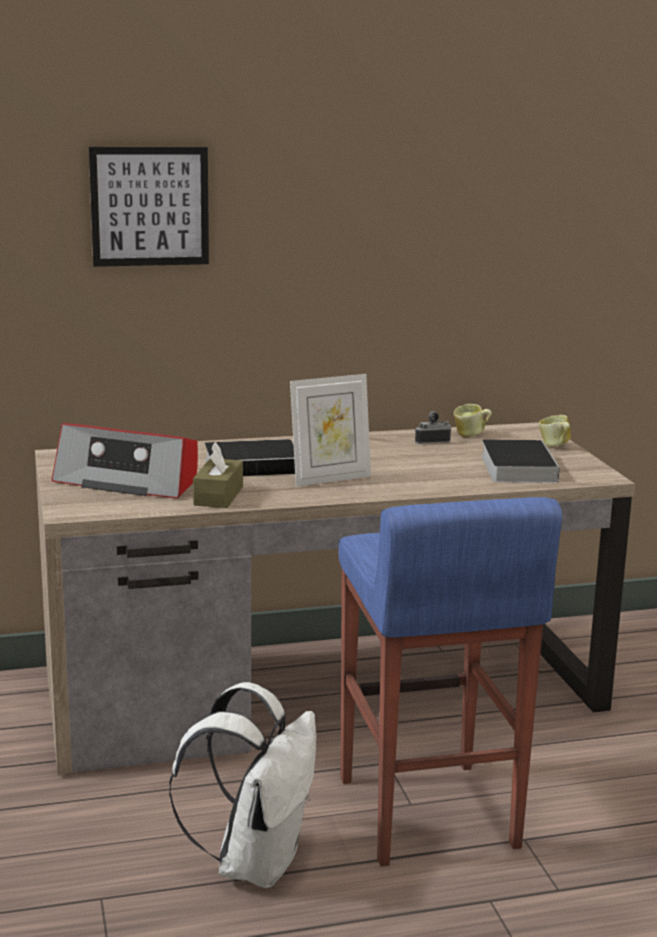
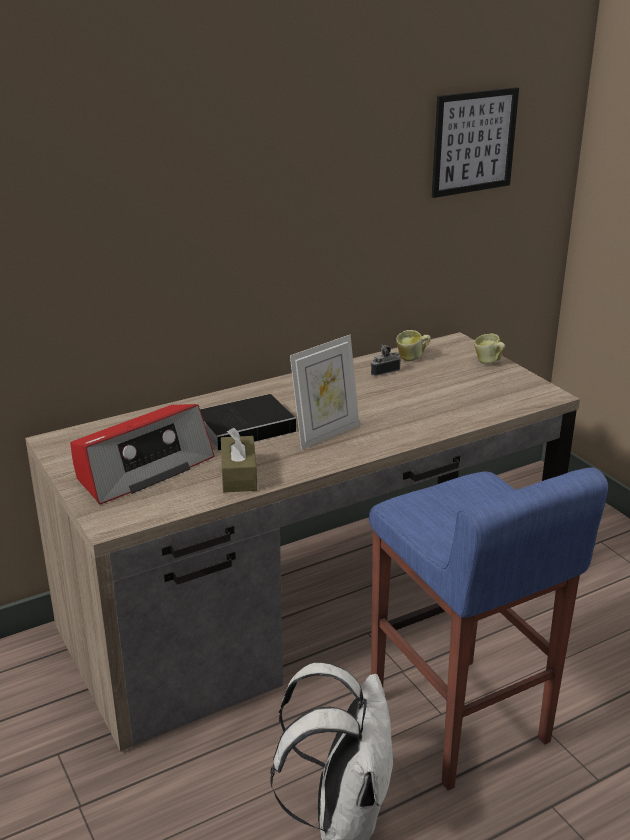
camera: 15 degrees left, 10 degrees up
radio [51,423,198,499] -> radio turned 45 degrees counterclockwise [70,404,215,504]
picture [89,147,209,267] -> picture moved to [431,87,519,198]
book [481,440,560,483] -> none

